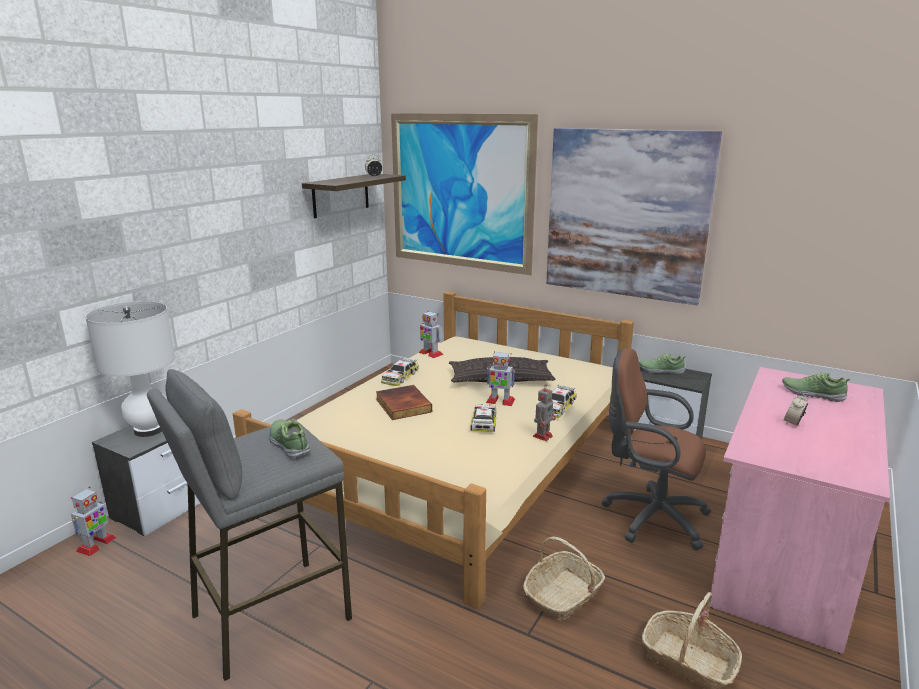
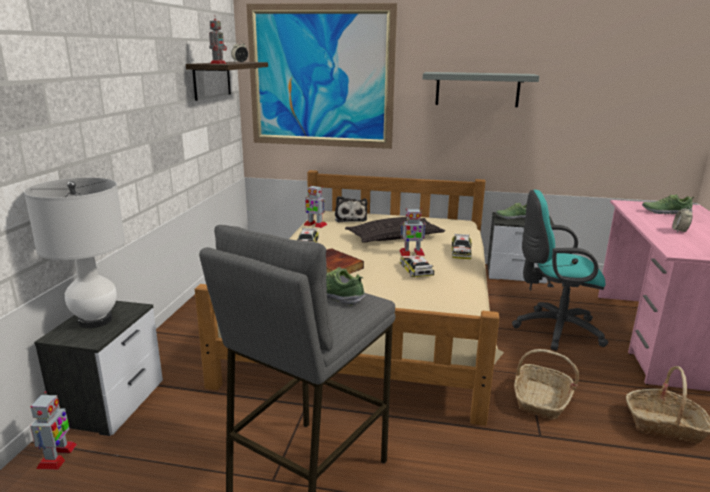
camera: 20 degrees left, 0 degrees up
toy robot [533,384,556,441] -> toy robot moved to [209,14,227,64]
picture [546,128,722,305] -> grey shelf [423,72,539,107]
brown office chair [601,348,711,550] -> turquoise office chair [512,190,608,351]
none -> plush toy [335,196,367,223]

